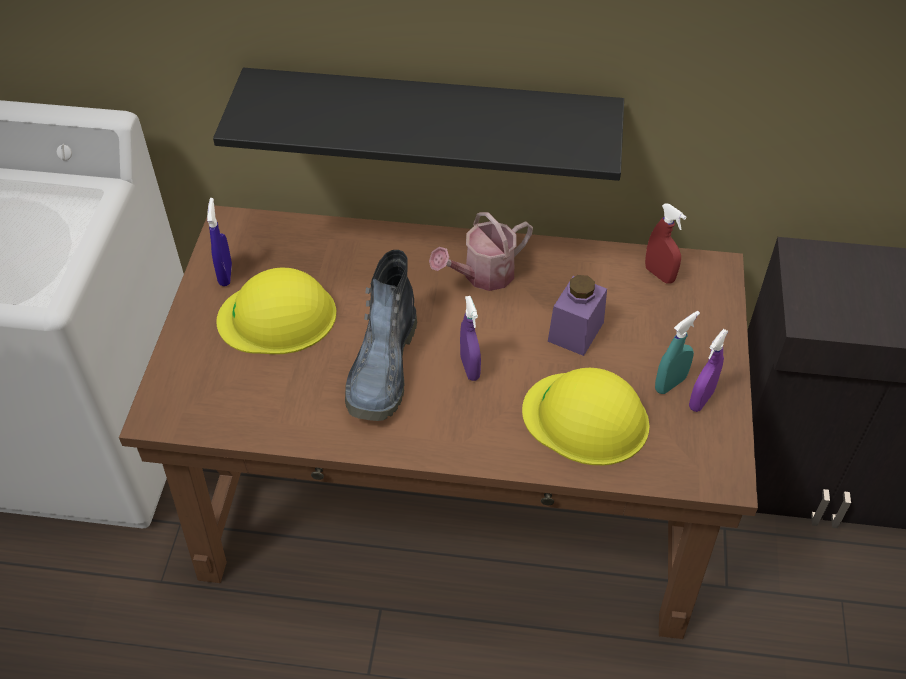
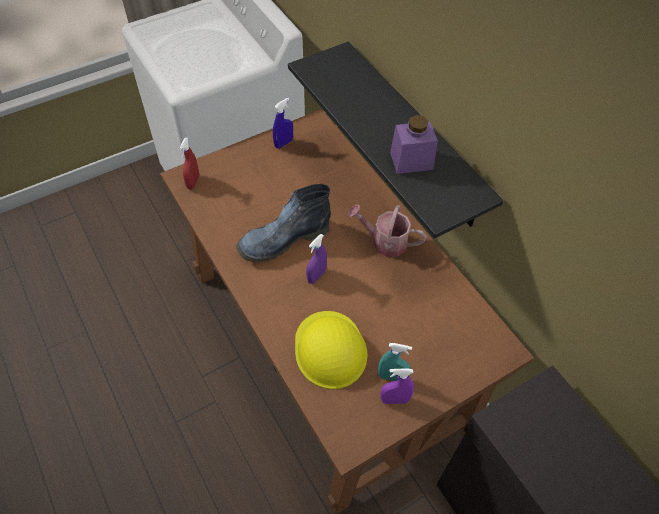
camera: 50 degrees right, 5 degrees up
yellow hard hat [216,267,336,354] -> none
purple jar [548,275,607,356] -> purple jar moved to [390,115,438,174]
red spray bottle [645,203,687,284] -> red spray bottle moved to [179,137,199,190]

